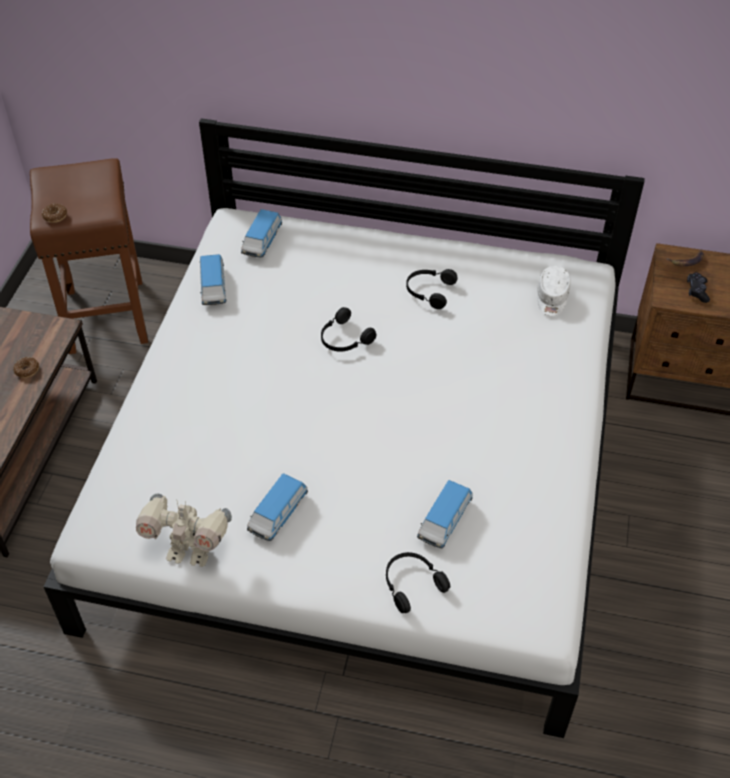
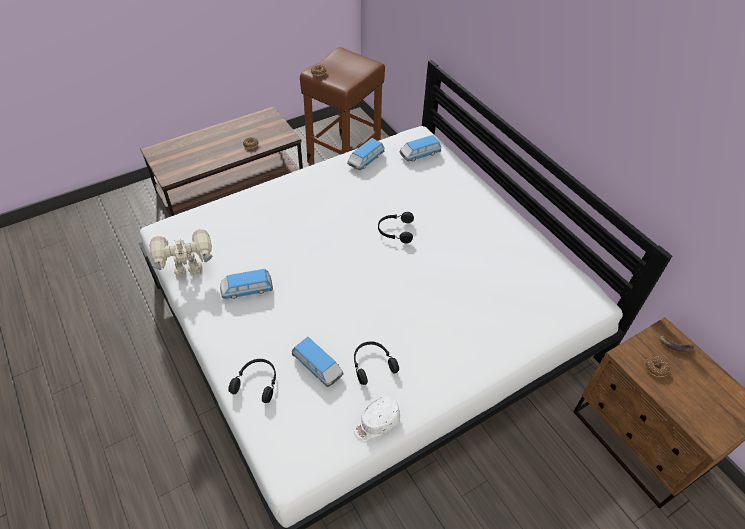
camera: 45 degrees right, 0 degrees up
toy robot [136,493,232,567] -> toy robot turned 105 degrees clockwise [150,229,212,279]
black headphones [406,269,457,309] -> black headphones moved to [354,341,399,385]
toy car [417,480,473,549] -> toy car turned 120 degrees counterclockwise [292,337,344,387]
white cap [537,266,571,316] -> white cap moved to [354,396,400,440]
black game controller [687,272,710,303] -> donut [645,356,670,377]

